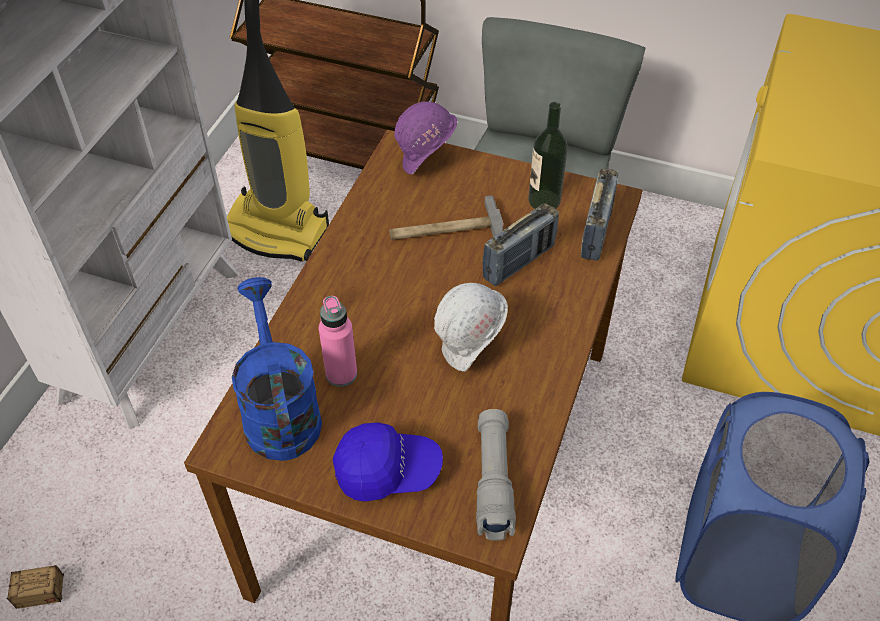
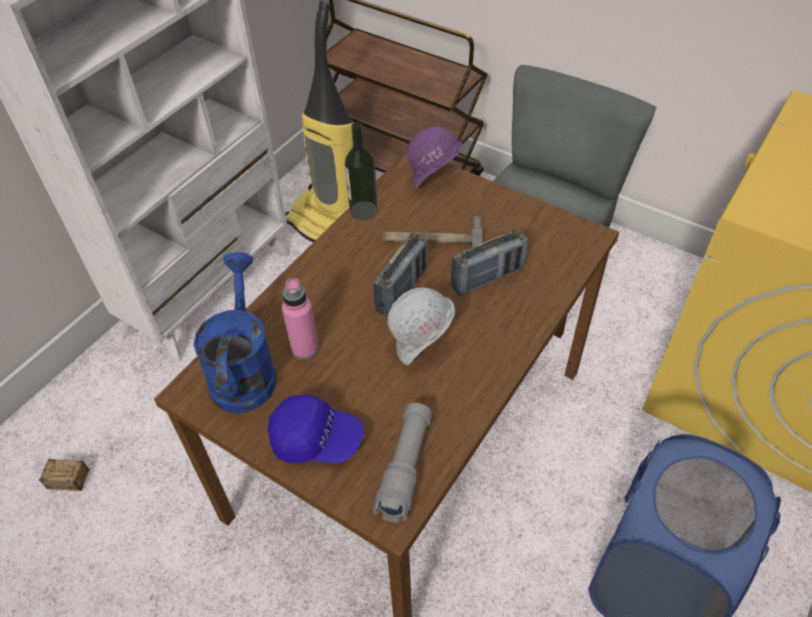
camera: 15 degrees right, 0 degrees up
bottle [528,102,568,209] -> bottle moved to [345,122,378,220]
radio [581,169,618,260] -> radio moved to [373,232,428,316]

